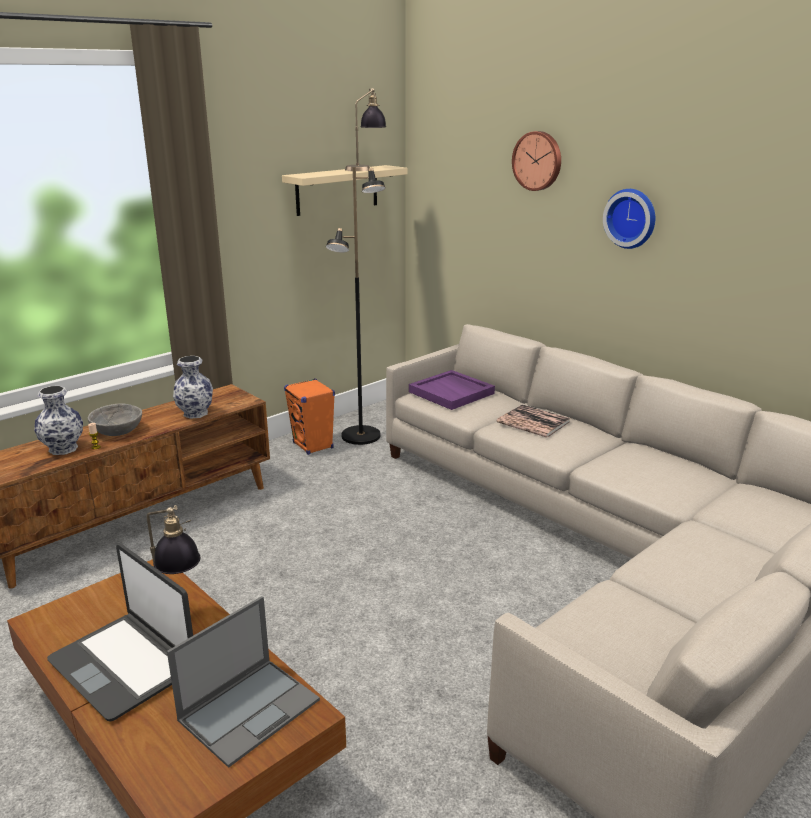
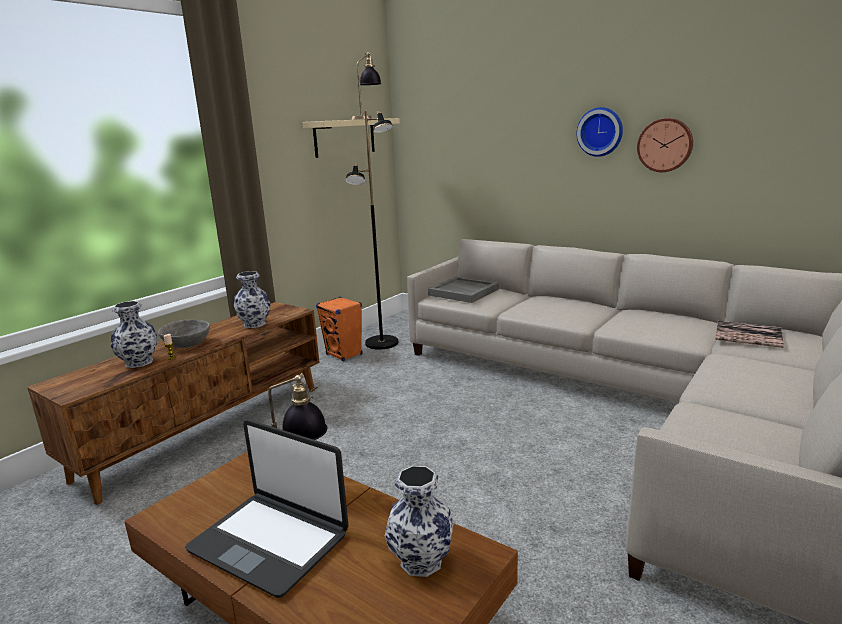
camera: 10 degrees left, 5 degrees down
laptop [167,596,320,768] -> vase [385,466,454,577]
purple tray [409,370,495,410] -> grey tray [428,277,499,303]
book [497,404,570,438] -> book moved to [715,321,784,348]
wall clock [512,131,561,191] -> wall clock moved to [637,118,693,172]

